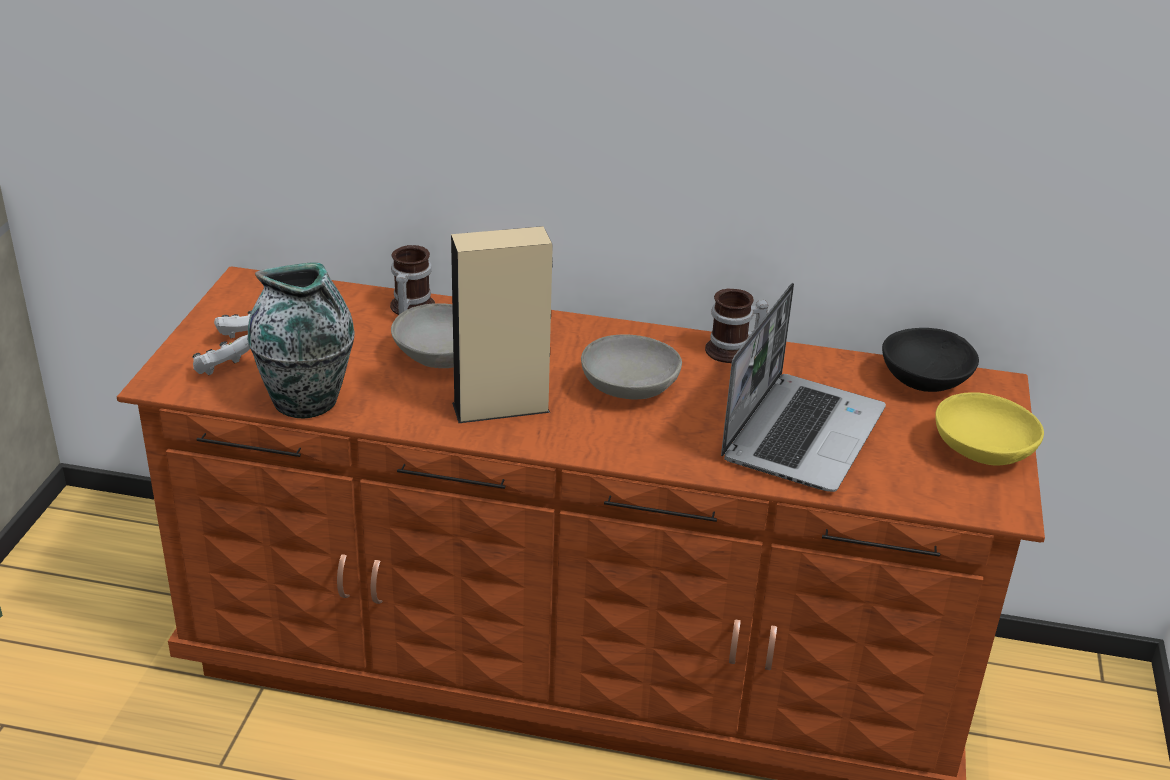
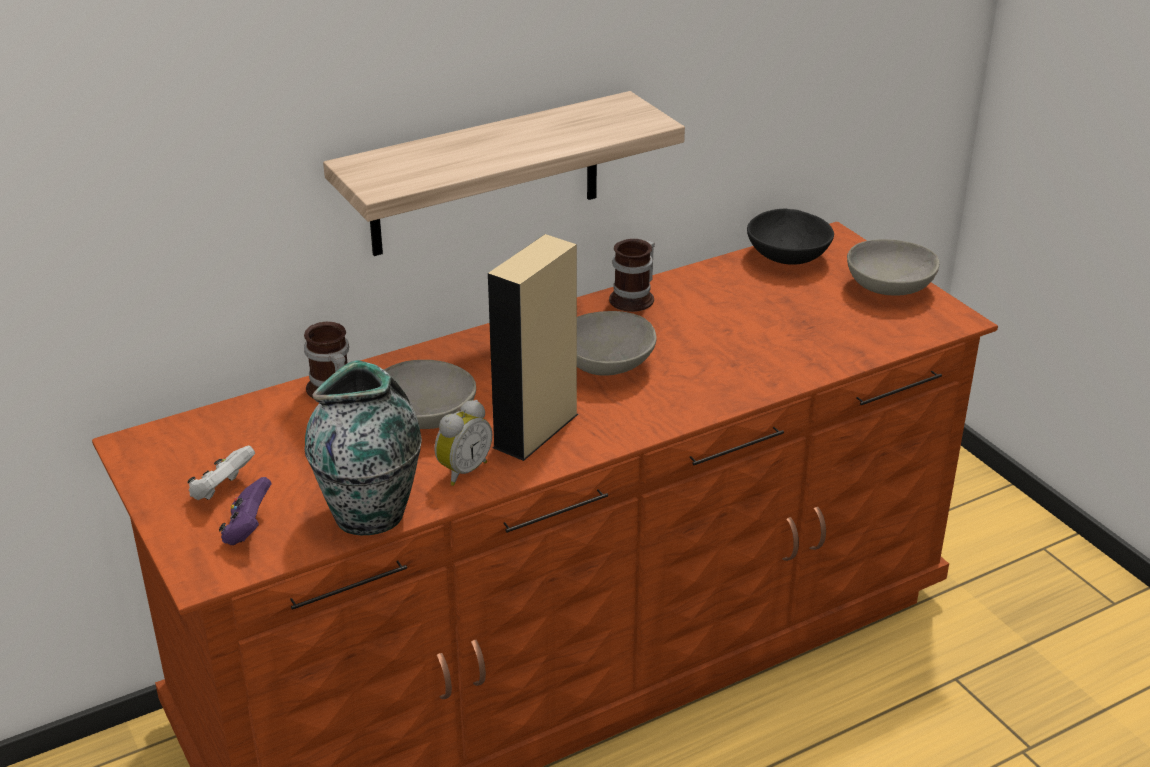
camera: 40 degrees left, 0 degrees up
white game controller [192,335,250,375] -> purple game controller [219,477,272,545]
laptop [721,283,886,492] -> none
yellow bowl [935,392,1044,465] -> grey bowl [847,239,940,295]
none -> shelf [323,91,685,256]
none -> alarm clock [435,400,492,486]

